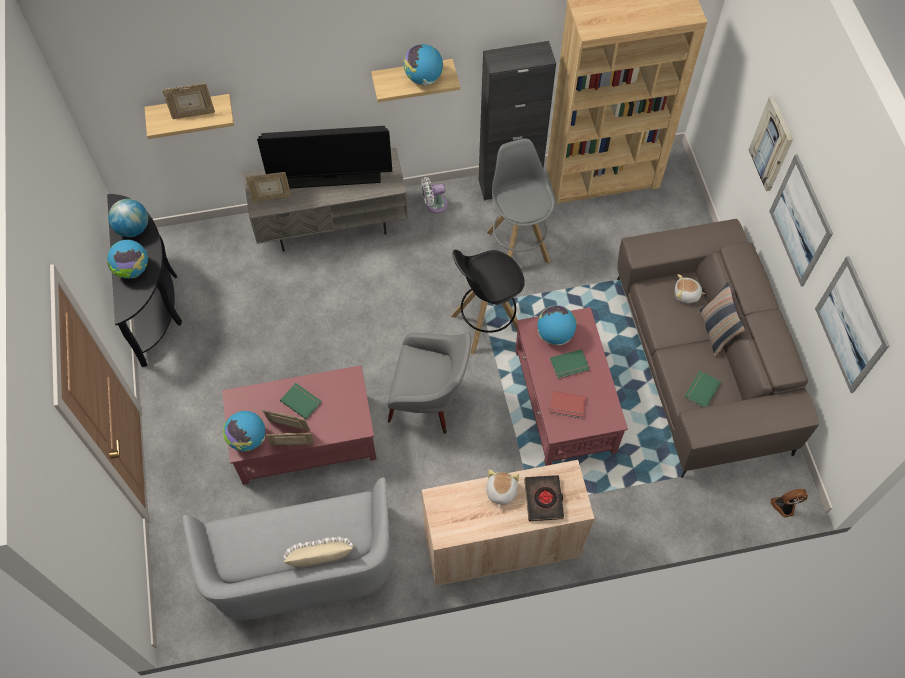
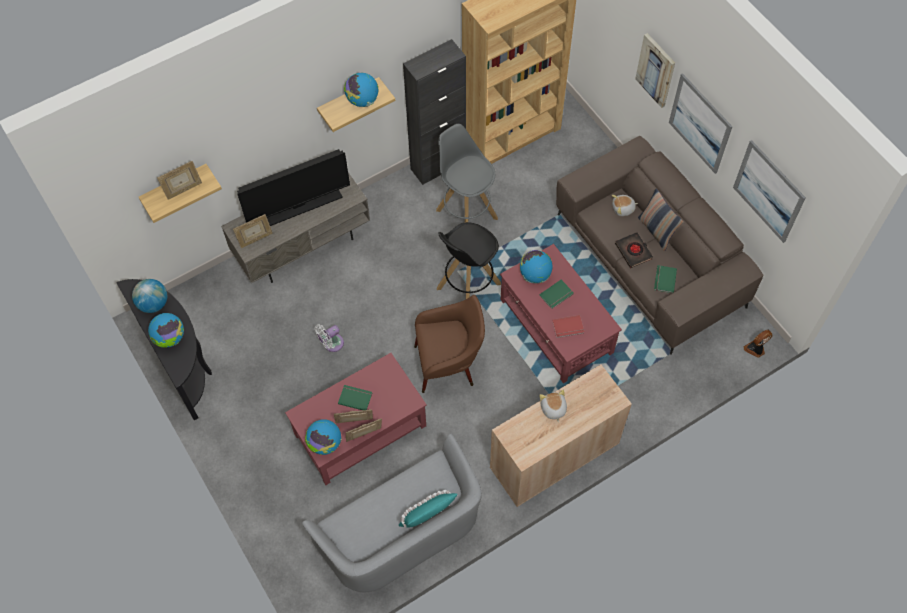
camera: 20 degrees left, 0 degrees up
beige pillow [283,537,355,567] -> turquoise pillow [399,490,457,527]
grey armchair [387,332,471,434] -> brown armchair [414,295,485,393]
white fan [421,177,448,213] -> white fan moved to [315,324,344,352]
black book [525,475,564,521] -> black book moved to [615,233,653,268]

